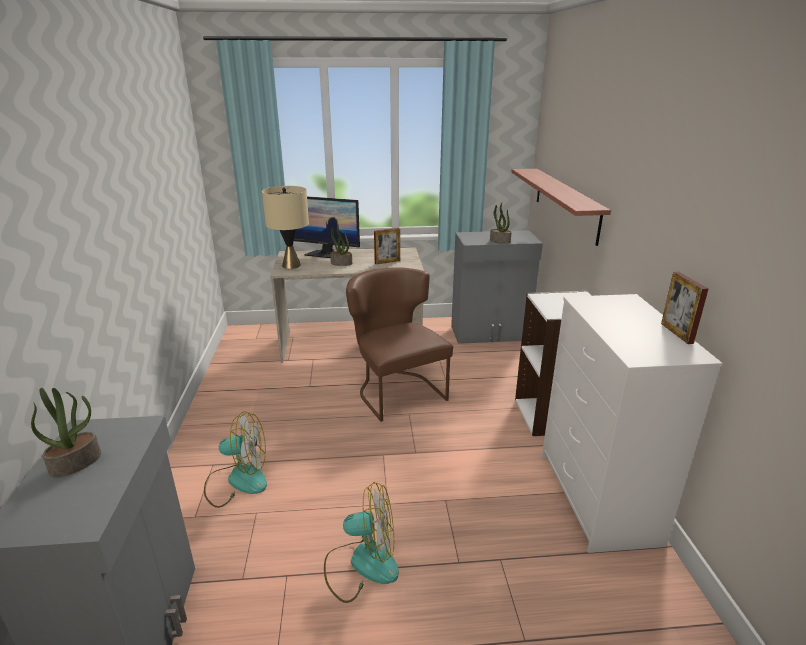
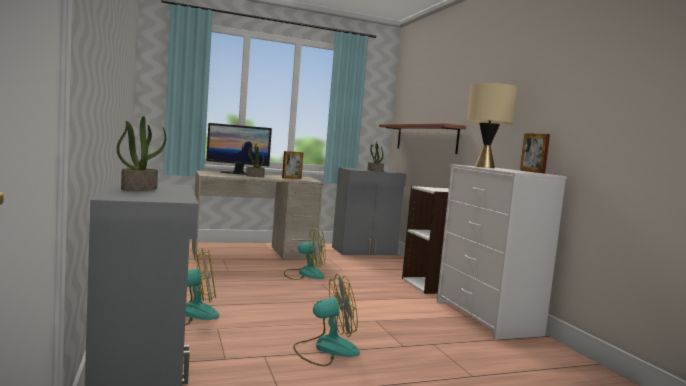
camera: 15 degrees left, 20 degrees down
beige table lamp [262,186,309,269] -> beige table lamp moved to [467,83,517,168]
brown chair [346,267,453,422] -> fan [284,226,326,280]

